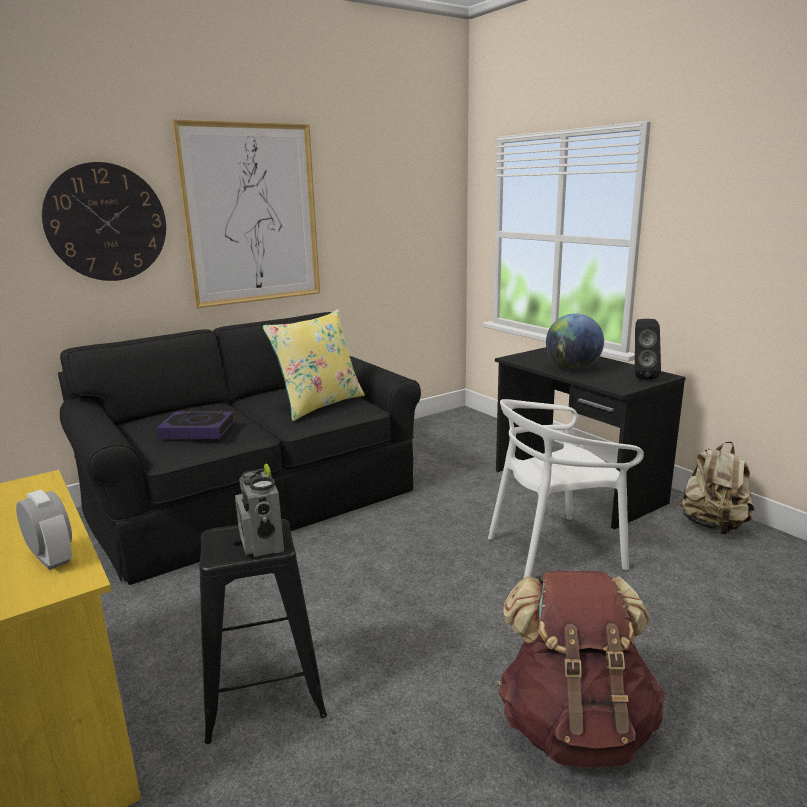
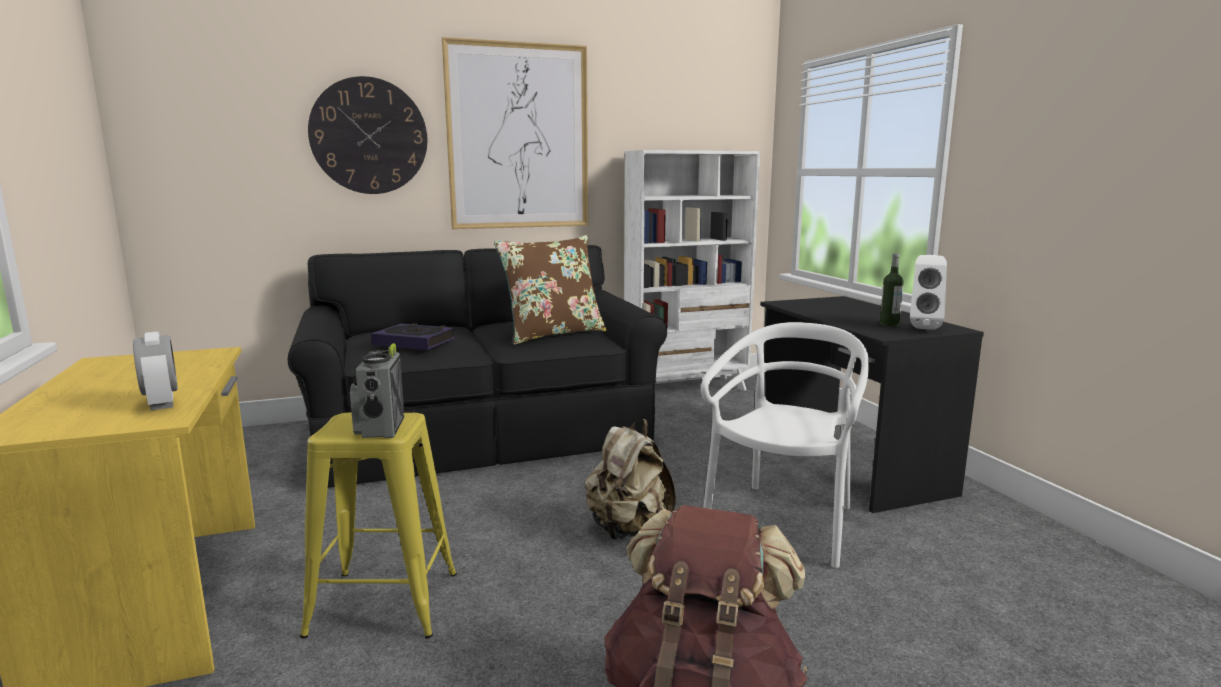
camera: 15 degrees right, 5 degrees down
black stool [199,519,327,744] -> yellow stool [300,413,457,639]
yellow pillow [262,310,365,421] -> brown pillow [494,235,607,345]
white chair [488,399,644,578] -> white chair turned 120 degrees clockwise [701,322,869,568]
globe [546,313,604,370] -> none
black speaker [635,319,661,380] -> white speaker [910,255,947,329]
beige backpack [677,441,755,534] -> beige backpack moved to [585,419,676,540]
none -> white bookcase [624,150,760,391]
none -> bottle [880,253,904,326]

